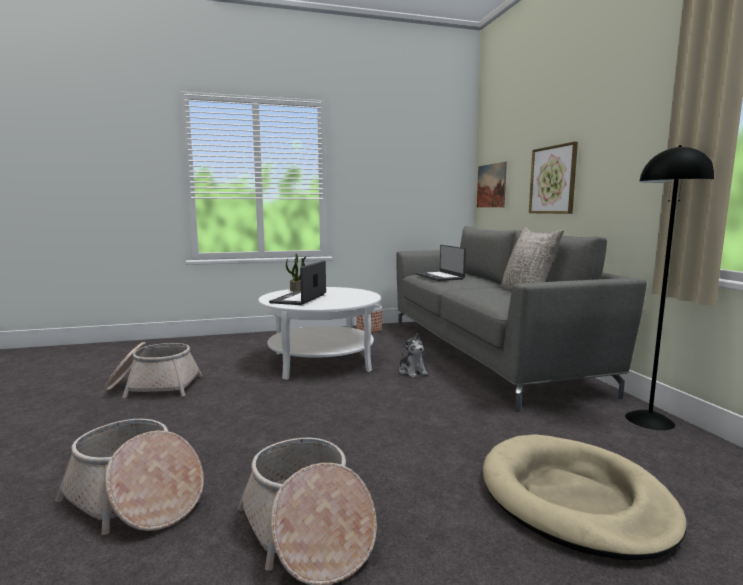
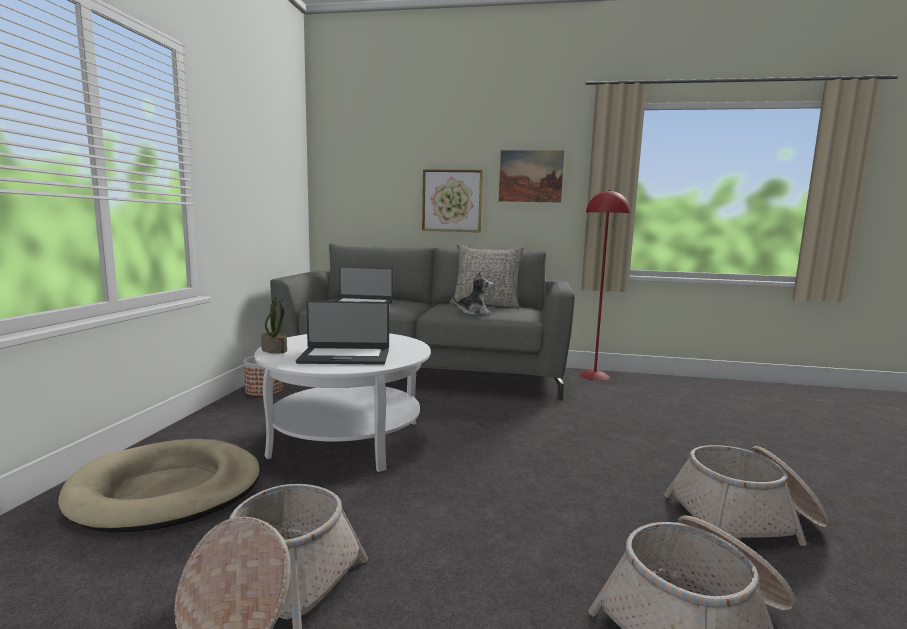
camera: 65 degrees left, 0 degrees up
laptop [269,261,326,305] -> laptop turned 45 degrees counterclockwise [296,301,389,365]
plush toy [399,333,428,378] -> plush toy moved to [453,271,494,315]
picture [477,162,507,208] -> picture moved to [499,150,564,203]
beige dog bed [483,434,687,560] -> beige dog bed moved to [58,439,260,532]
black floor lamp [625,145,714,430] -> red floor lamp [580,190,630,380]

